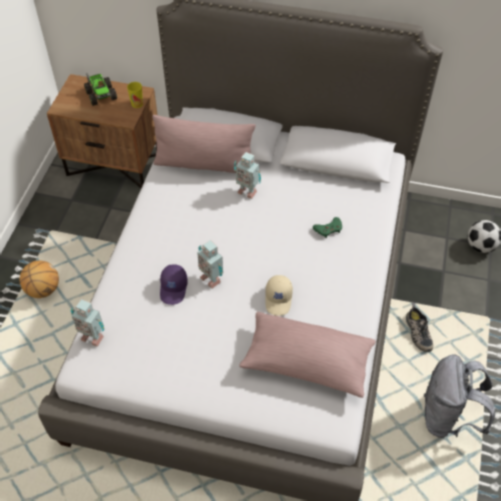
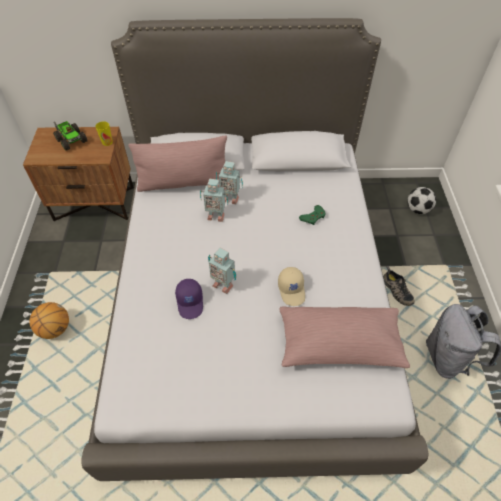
camera: 15 degrees left, 0 degrees up
toy robot [70,299,104,347] -> toy robot moved to [200,179,228,222]

